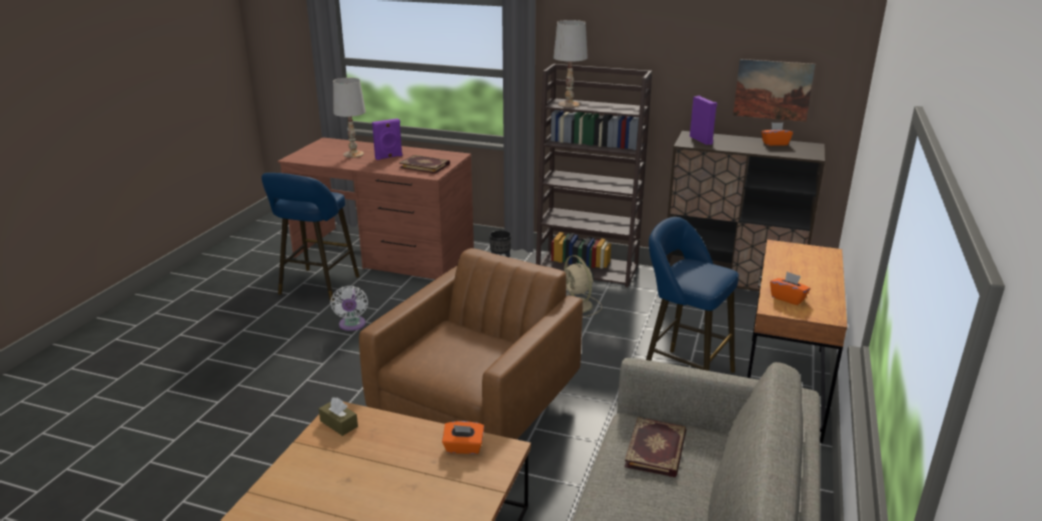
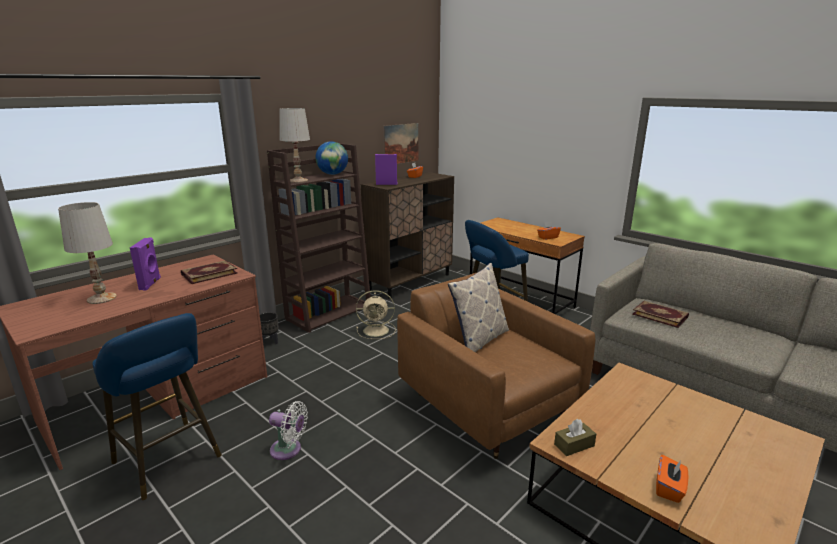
camera: 65 degrees left, 5 degrees down
orange tissue box [442,421,484,454] -> orange tissue box moved to [656,455,688,503]
none -> globe [315,141,348,175]
none -> pillow [448,263,509,352]

